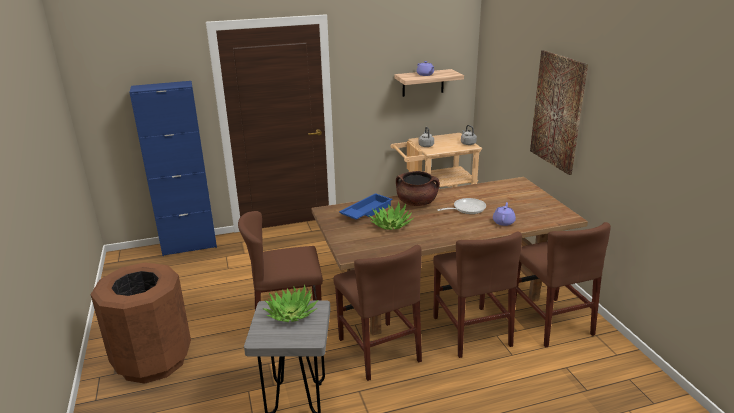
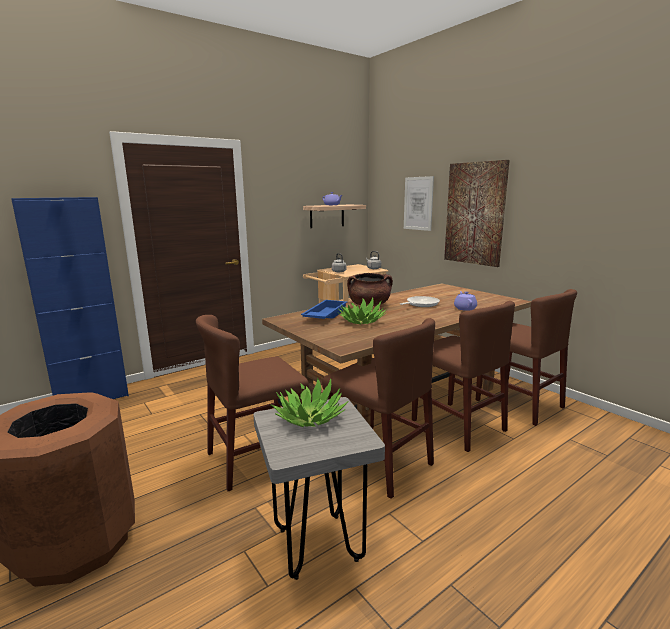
camera: 20 degrees left, 10 degrees down
none -> picture [404,176,434,231]

